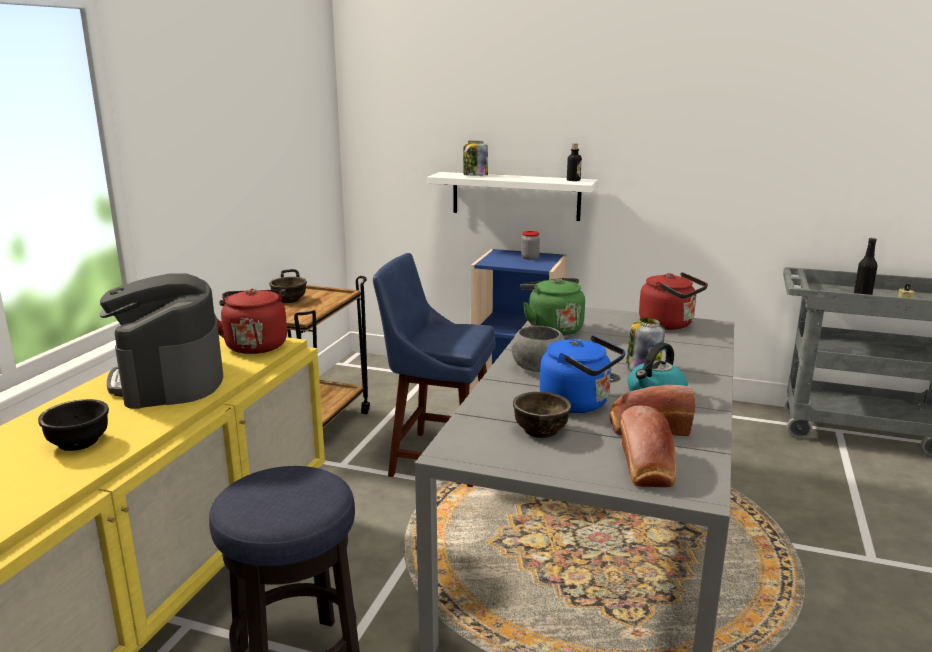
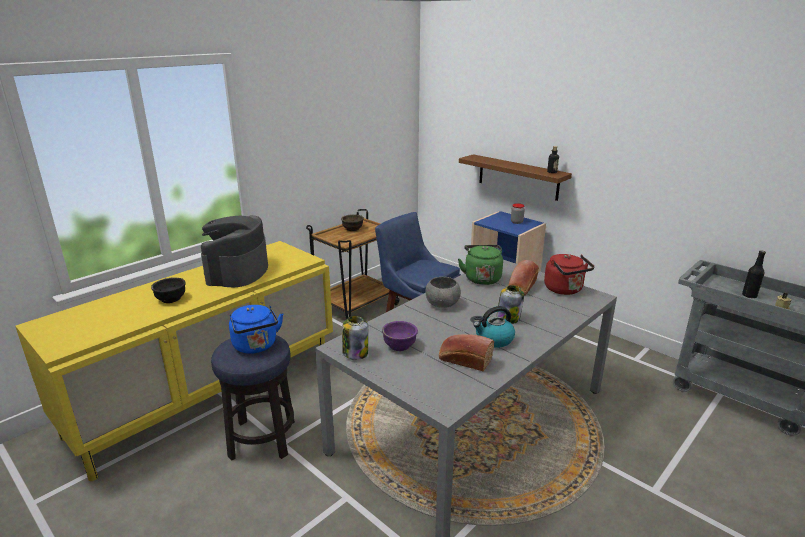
camera: 25 degrees right, 5 degrees up
red kettle [217,288,287,354] -> none
white shelf [427,172,598,221] -> brown shelf [459,154,572,201]
jar [463,141,488,176] -> jar moved to [342,316,368,360]
brown bowl [513,392,571,438] -> purple bowl [382,321,418,351]
blue kettle [540,335,626,413] -> blue kettle moved to [229,305,283,354]
bread [620,405,676,488] -> bread moved to [508,260,539,296]

